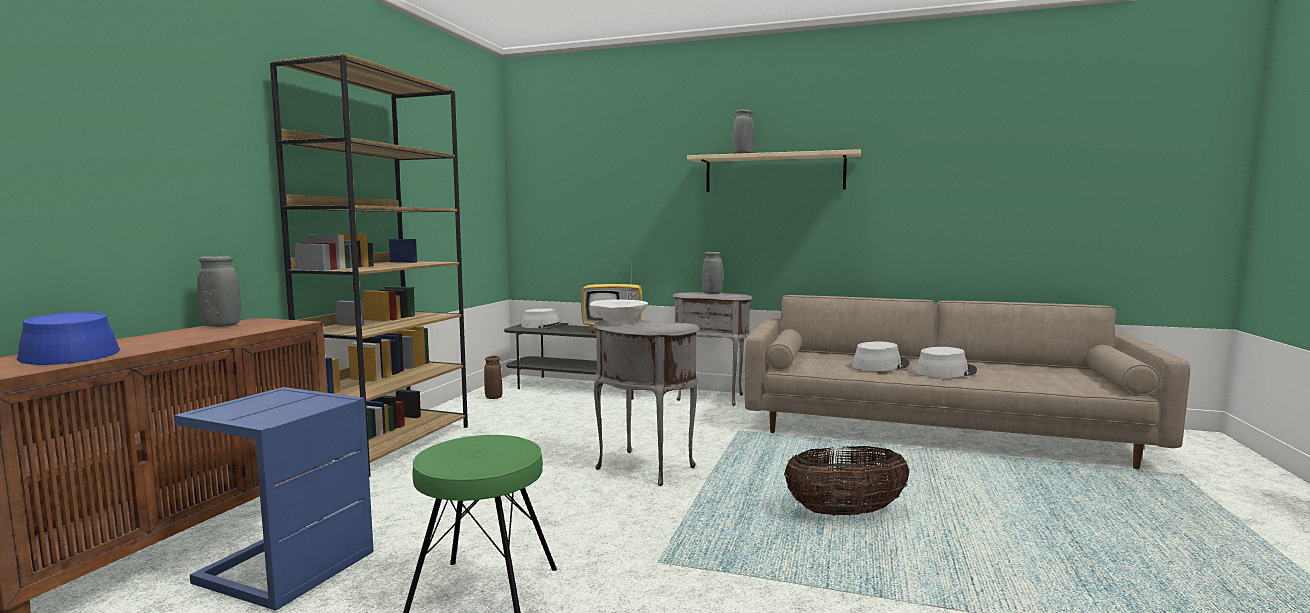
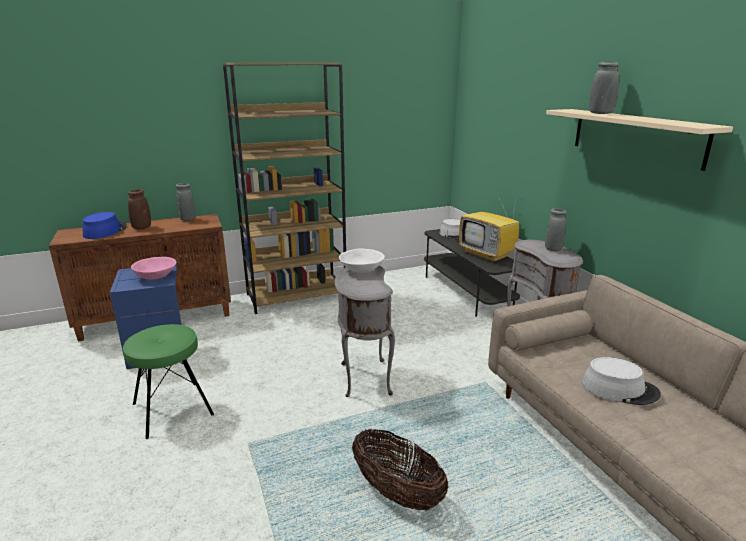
camera: 50 degrees right, 15 degrees up
brown vase [484,356,503,399] -> brown vase moved to [128,190,151,229]
grey hat [915,347,977,378] -> none
none -> pink bowl [131,257,177,280]

